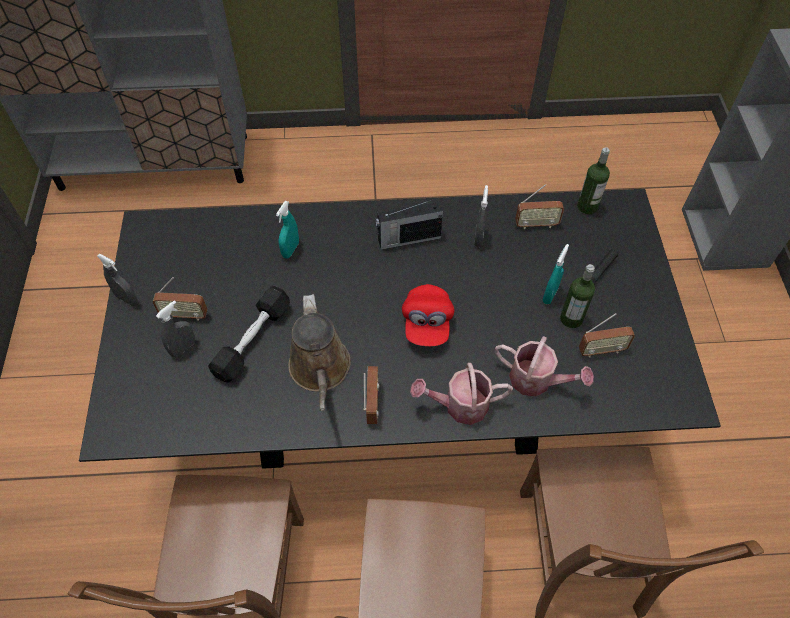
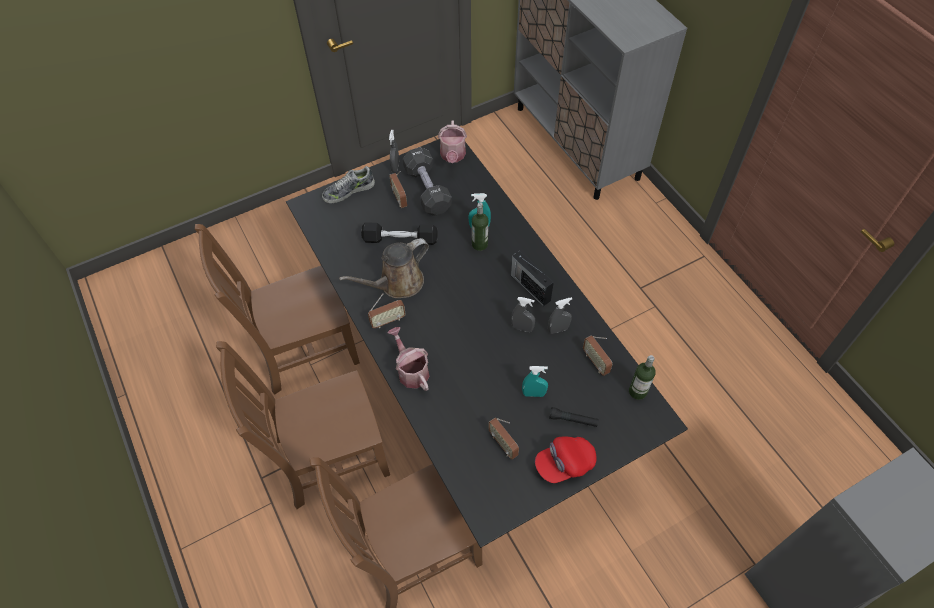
camera: 65 degrees right, 0 degrees up
grey spray bottle [156,300,195,357] -> grey spray bottle moved to [511,297,535,332]
red cap [402,284,455,346] -> red cap moved to [535,436,597,483]
watering can [495,336,594,397] -> watering can moved to [438,121,467,163]
bottle [560,264,595,328] -> bottle moved to [472,202,488,251]
none -> shoe [322,166,375,203]
none -> black dumbbell [403,147,452,216]

